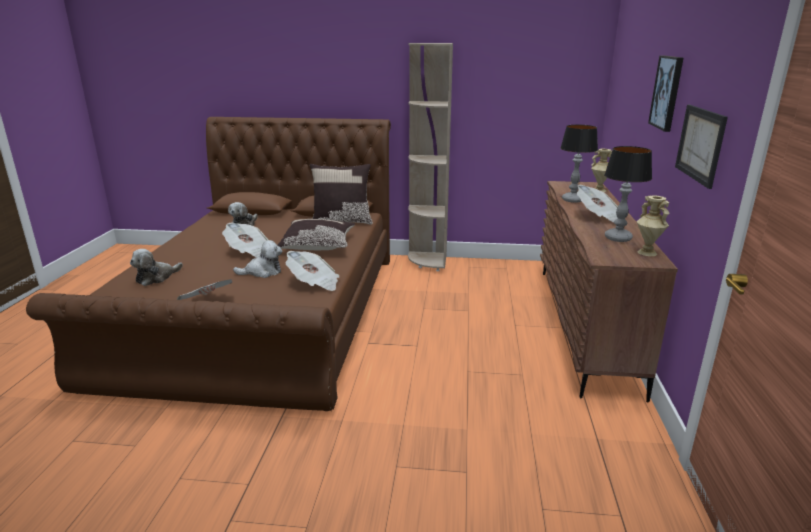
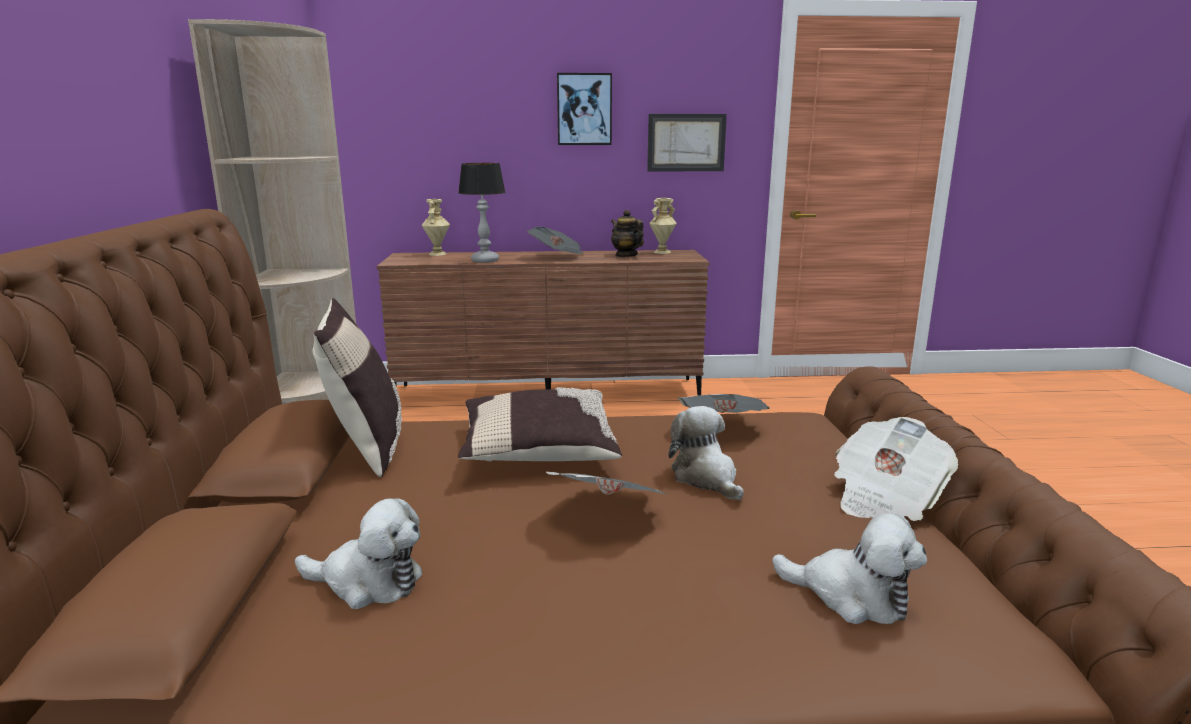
camera: 100 degrees left, 5 degrees down
table lamp [604,146,652,242] -> teapot [611,210,644,257]

